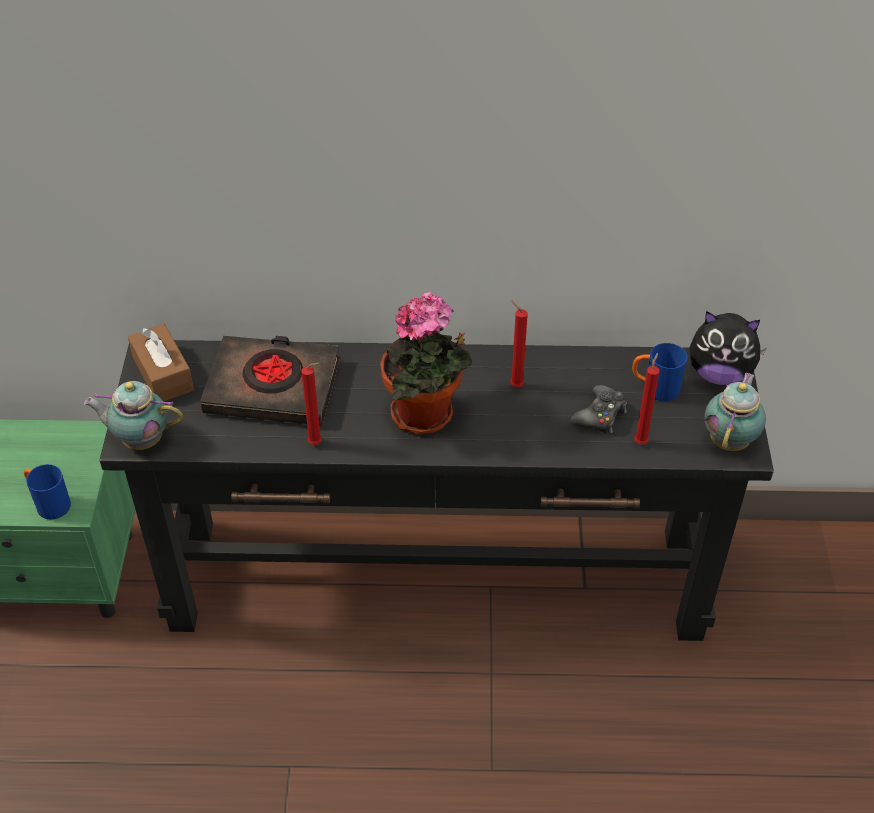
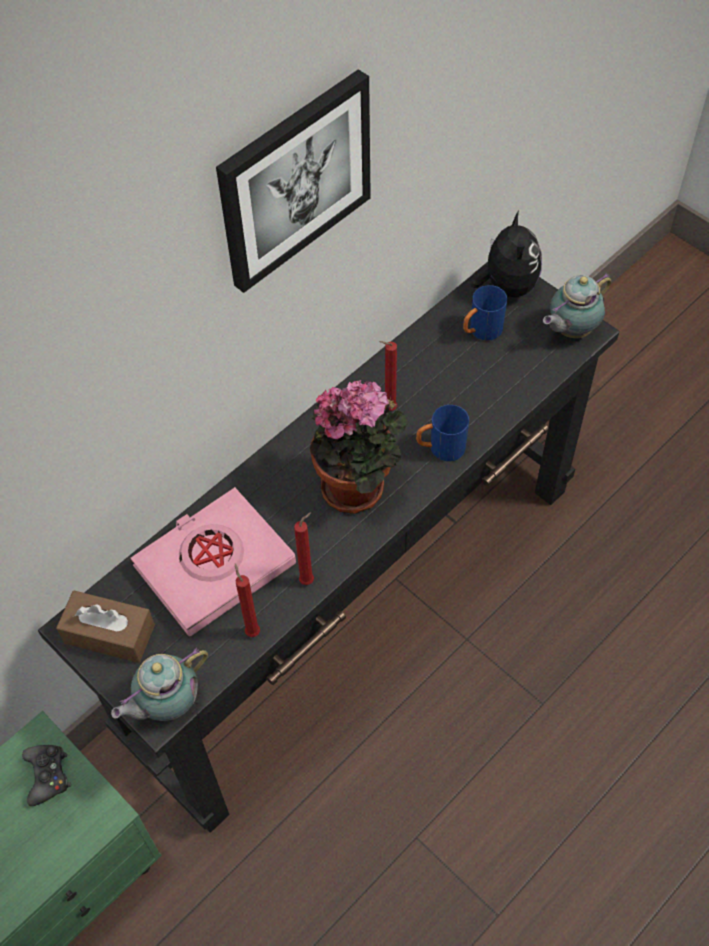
camera: 45 degrees left, 10 degrees up
blue mug [24,464,71,519] -> blue mug moved to [416,405,469,462]
black book [200,336,340,426] -> pink book [131,487,296,636]
black game controller [571,385,627,433] -> black game controller moved to [22,745,71,806]
red candle [634,353,660,445] -> red candle moved to [235,564,260,637]
plush toy [689,311,767,385] -> plush toy turned 60 degrees counterclockwise [471,211,542,297]
teapot [705,373,766,451] -> teapot turned 105 degrees counterclockwise [543,273,611,338]
none -> picture [216,69,371,293]

